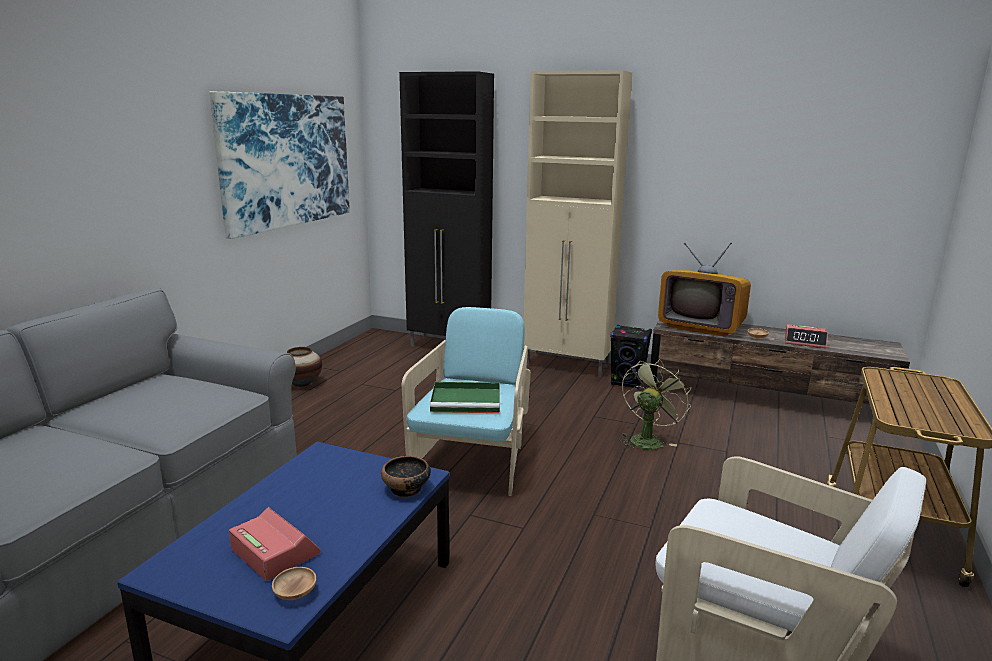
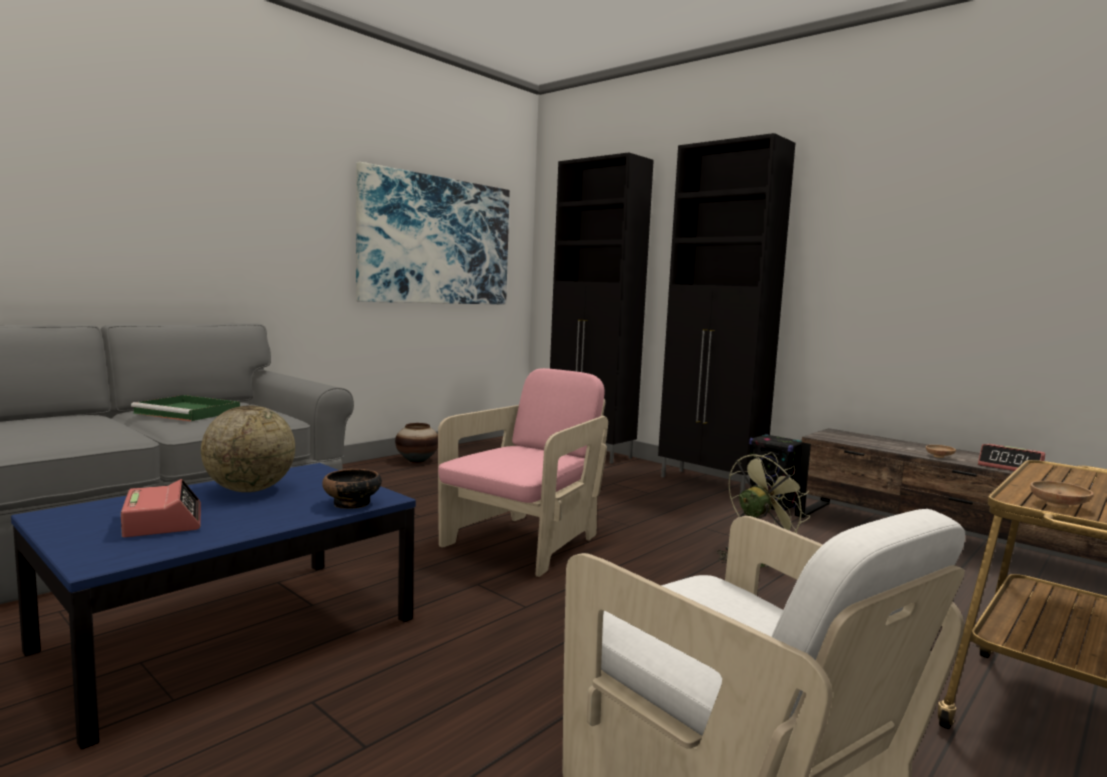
camera: 20 degrees right, 10 degrees down
brown bowl [272,567,316,600] -> brown bowl moved to [1030,481,1094,508]
turquoise armchair [402,307,531,496] -> pink armchair [438,368,608,577]
green tray [430,382,500,413] -> green tray moved to [131,395,240,421]
beige cabinet [524,70,632,377] -> black cabinet [658,133,795,494]
television [658,242,751,337] -> none
none -> globe [201,405,295,492]

